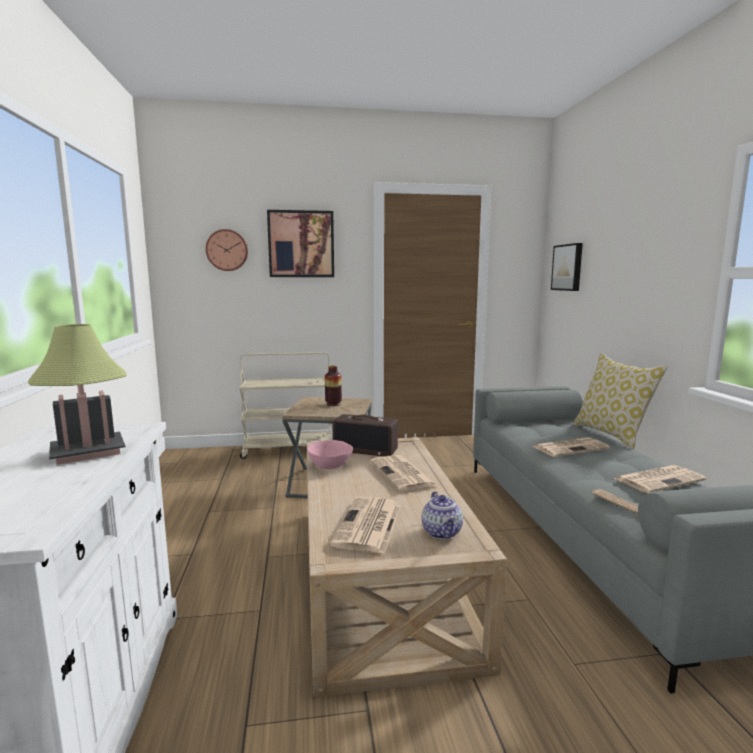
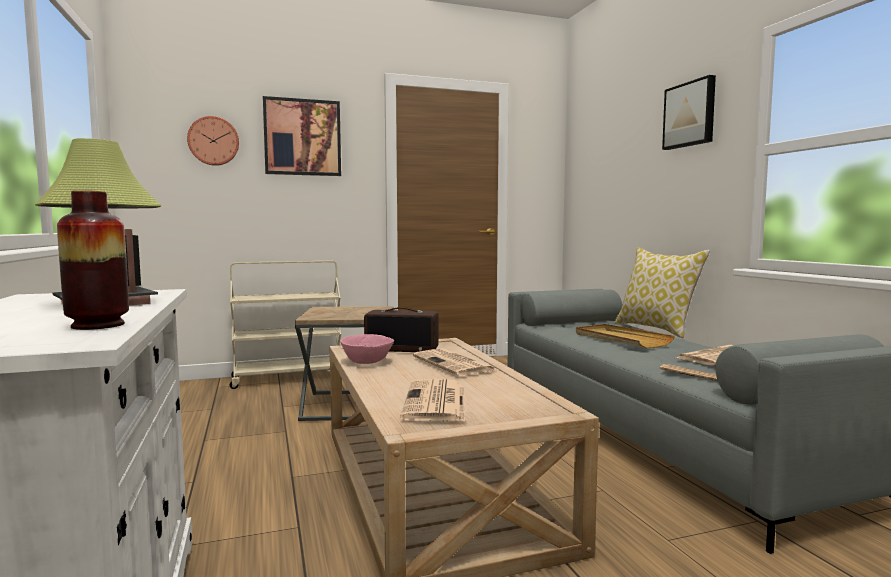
camera: 10 degrees left, 5 degrees down
vase [325,366,342,406] -> vase moved to [57,190,129,330]
teapot [421,491,463,539] -> none
newspaper [532,437,610,457] -> beige tray [576,324,675,348]
picture [551,243,583,291] -> picture moved to [662,75,716,150]

